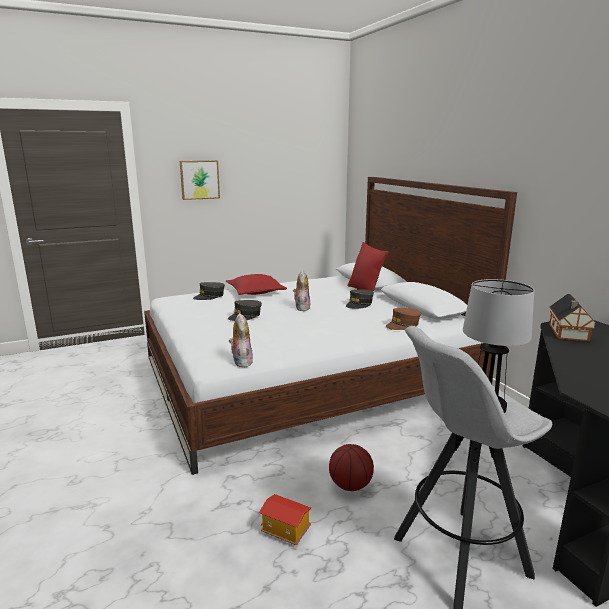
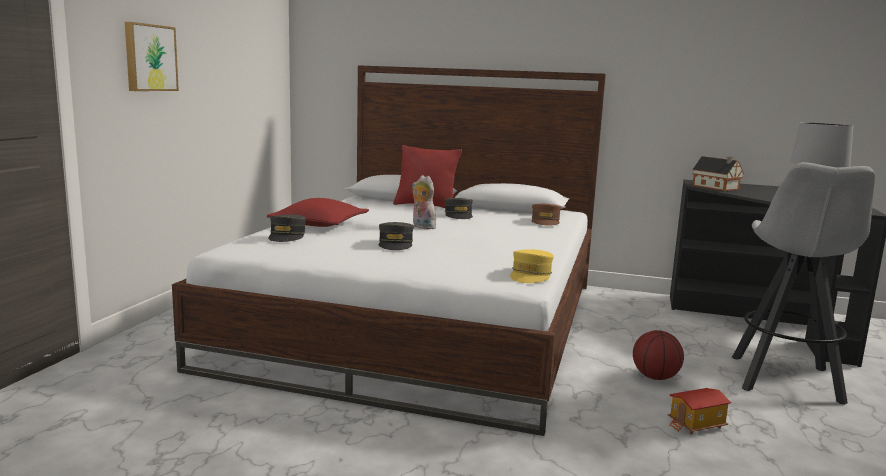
camera: 50 degrees left, 5 degrees down
plush toy [229,313,253,367] -> yellow cap [510,249,554,283]

